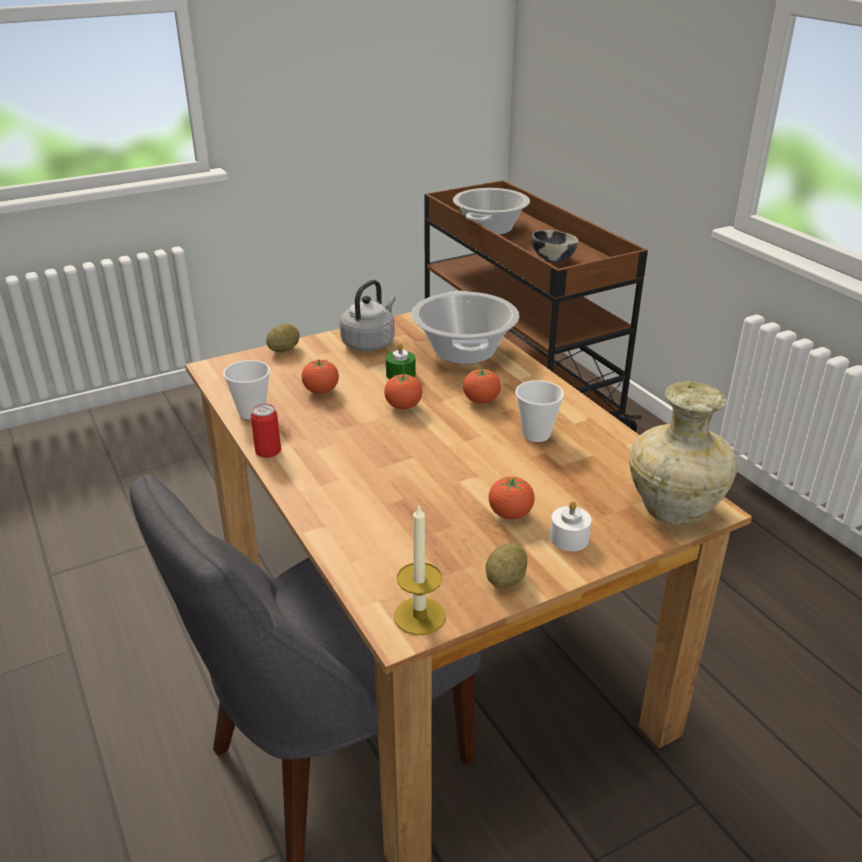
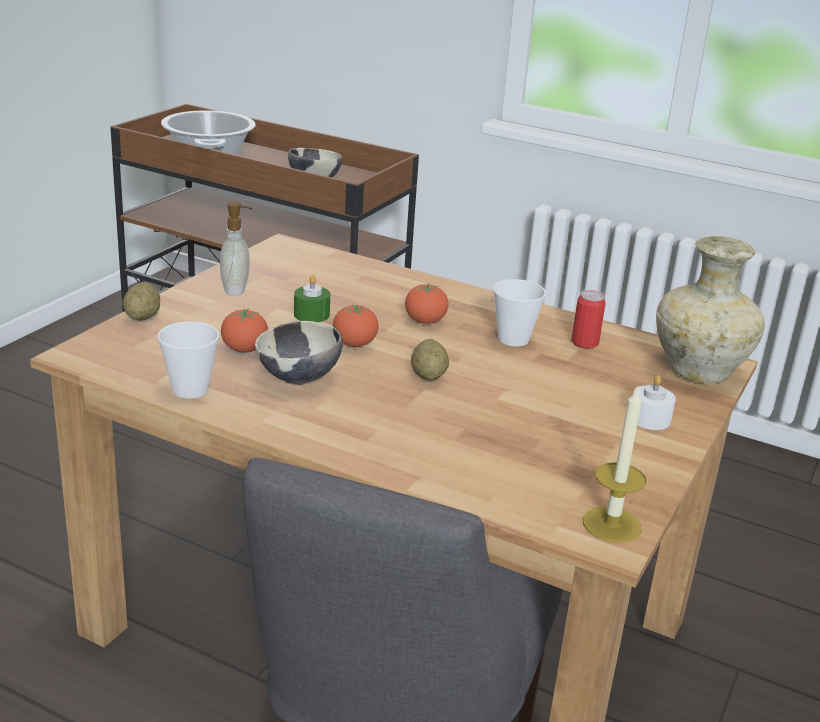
camera: 35 degrees left, 5 degrees down
can [250,404,281,458] -> can moved to [571,290,606,349]
grey kettle [340,280,396,351] -> soap dispenser [220,202,252,296]
cooking pot [411,291,519,364] -> none
potato [485,543,527,588] -> potato moved to [411,339,449,380]
tomato [489,476,535,520] -> none
none -> bowl [255,321,343,385]

